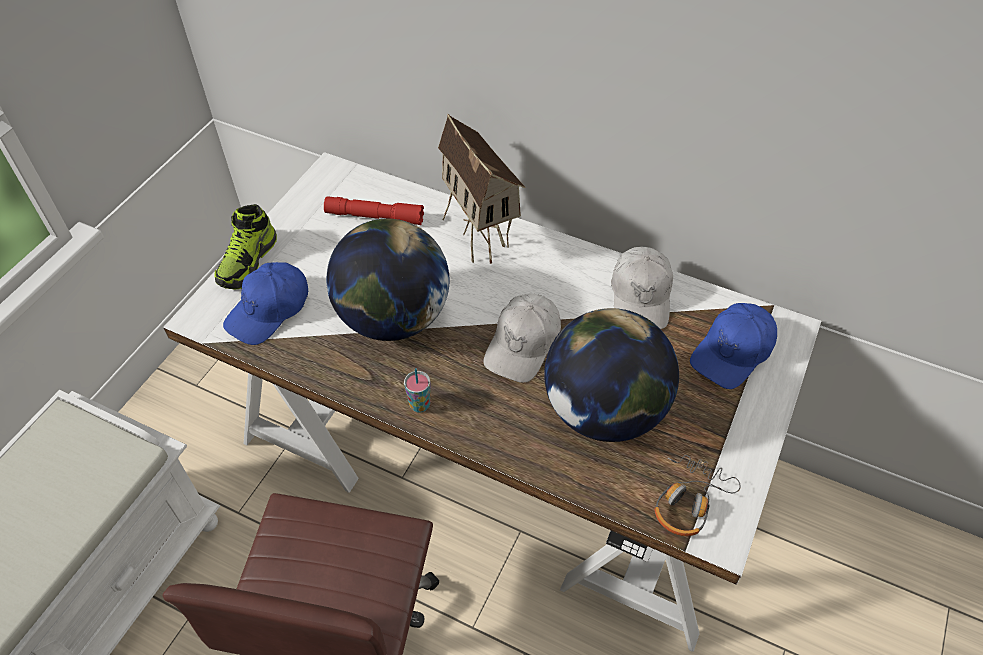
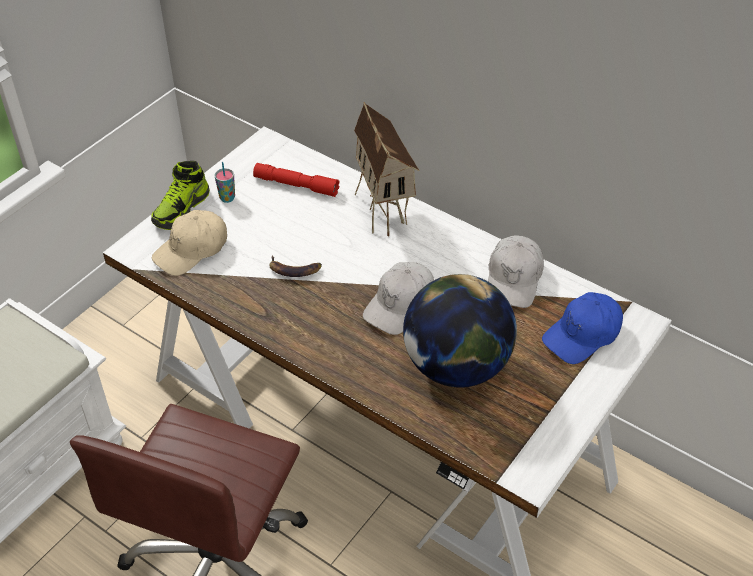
camera: 10 degrees right, 5 degrees down
blue cap [223,262,308,345] -> beige cap [152,210,227,276]
globe [326,219,449,341] -> banana [269,256,322,277]
cup [404,368,431,413] -> cup moved to [215,162,235,203]
headphones [654,455,741,536] -> none

